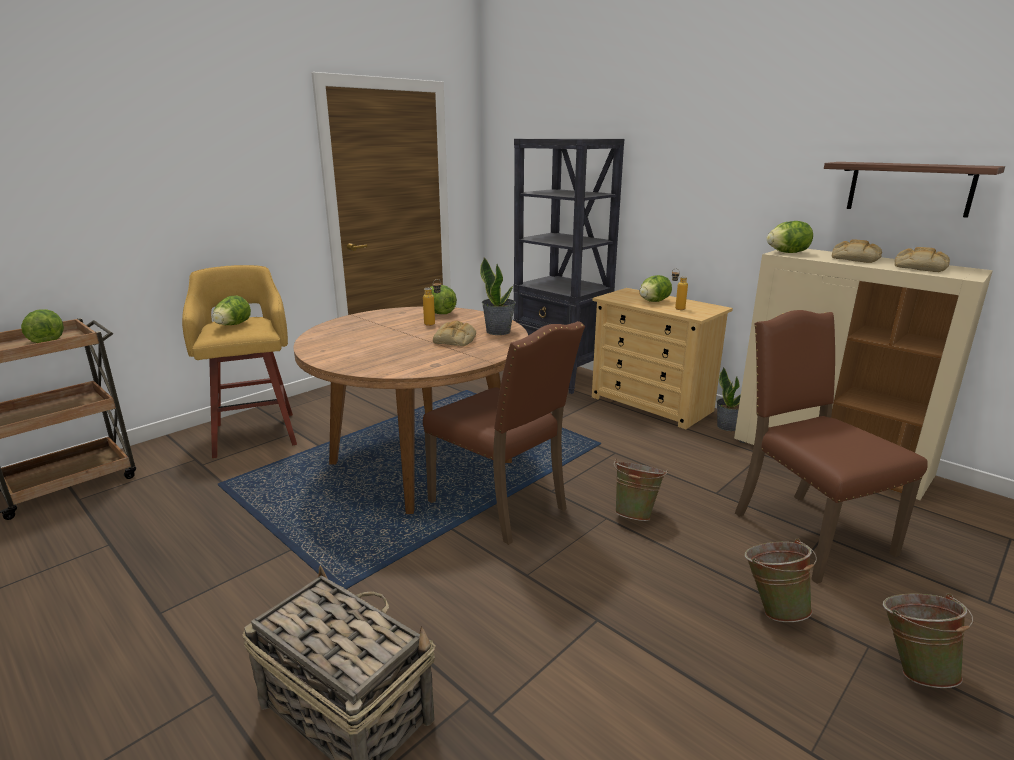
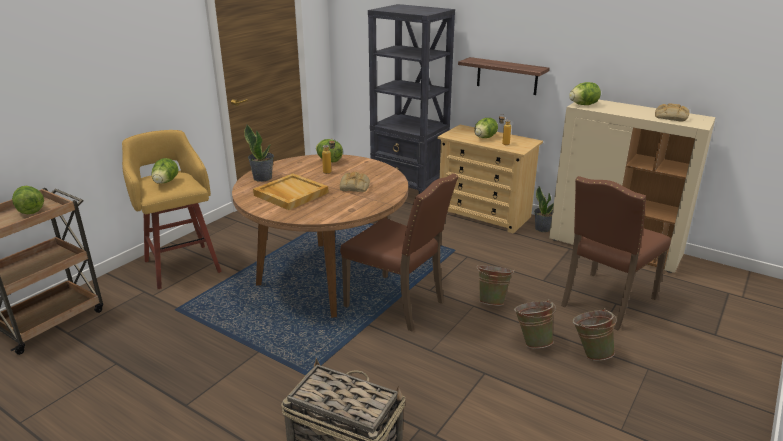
camera: 10 degrees left, 5 degrees up
potted plant [480,257,516,335] -> potted plant moved to [244,124,274,182]
brown chair [735,310,928,584] -> brown chair turned 105 degrees counterclockwise [561,176,671,330]
shelf [824,162,1005,218] -> shelf moved to [458,57,550,95]
bread [832,239,882,263] -> none
green bucket [883,593,973,688] -> green bucket moved to [514,299,556,348]
none -> beige tray [253,174,329,210]

